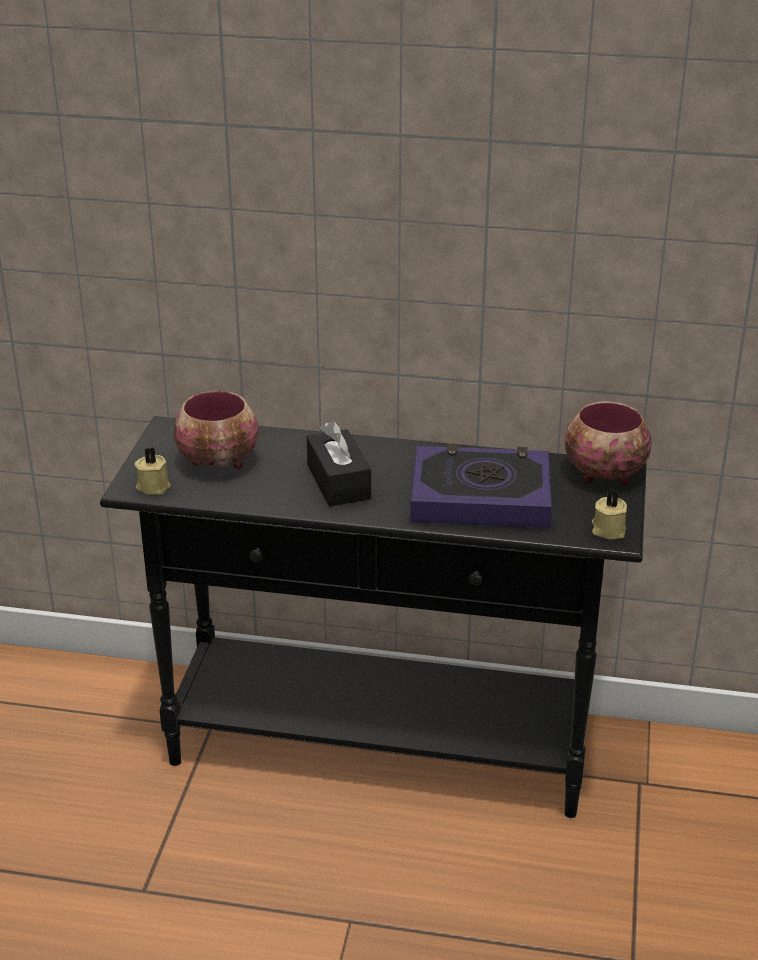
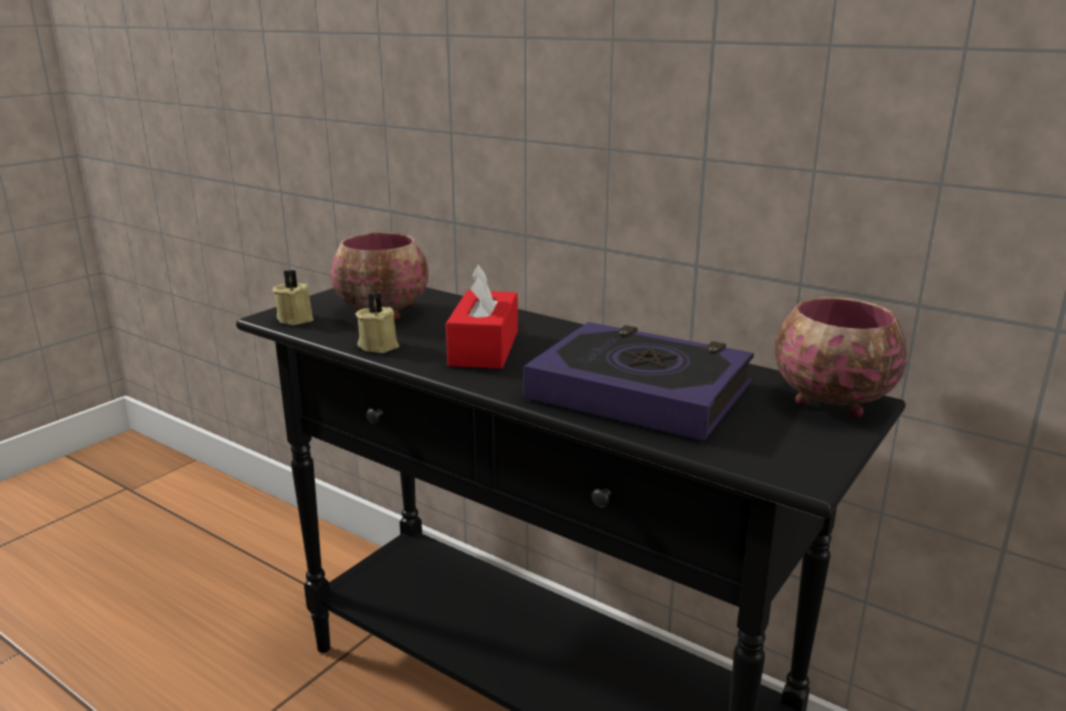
camera: 25 degrees right, 10 degrees down
black tissue box [307,421,371,506] -> red tissue box [446,265,518,369]
beige candle [592,490,627,539] -> beige candle moved to [356,293,399,353]

